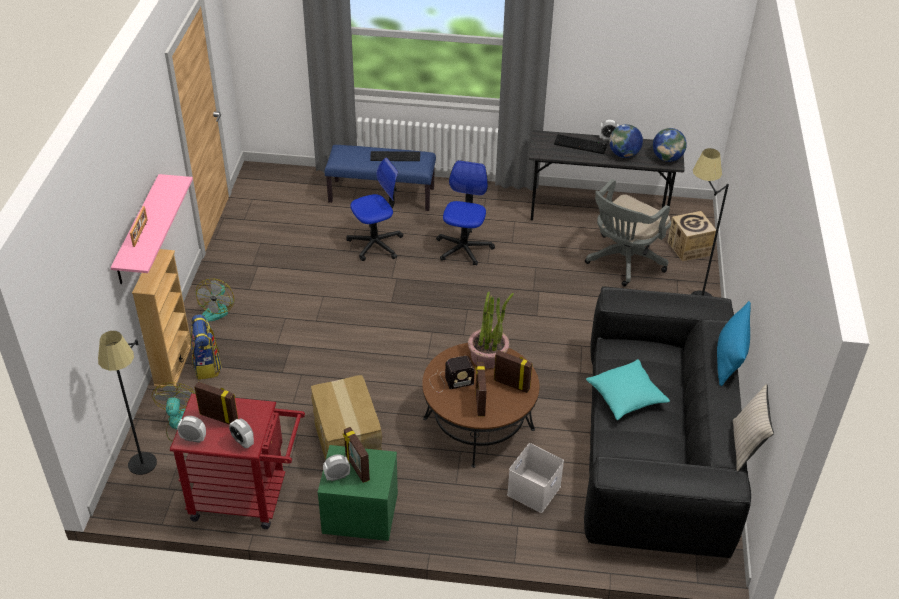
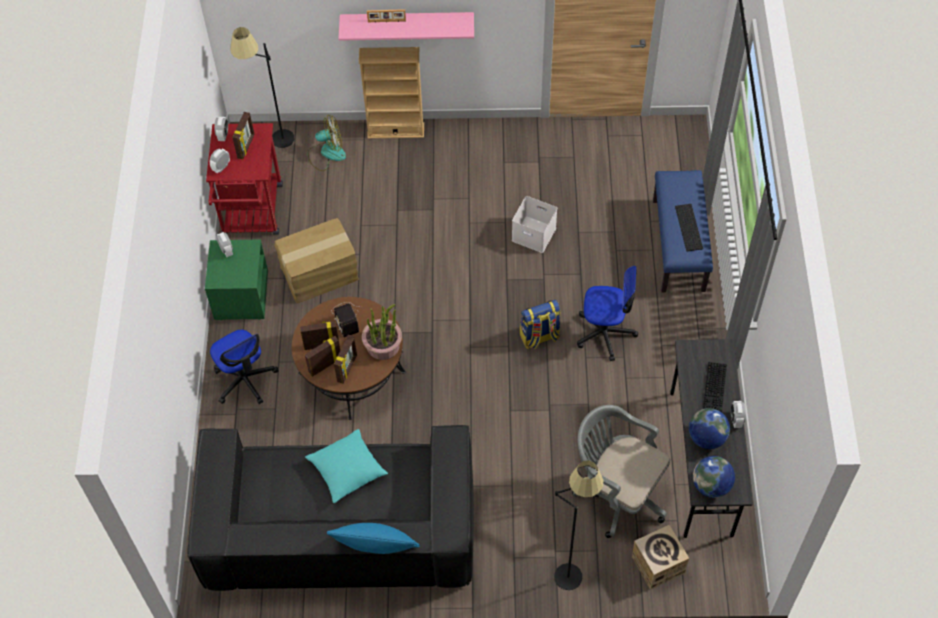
camera: 85 degrees right, 15 degrees up
backpack [190,314,222,380] -> backpack moved to [520,300,561,349]
fan [196,279,234,322] -> none
picture frame [343,427,370,483] -> picture frame moved to [305,336,340,377]
office chair [346,158,403,261] -> office chair moved to [210,330,278,404]
white storage box [507,443,564,513] -> white storage box moved to [512,196,557,253]
beige pillow [733,384,774,472] -> none

